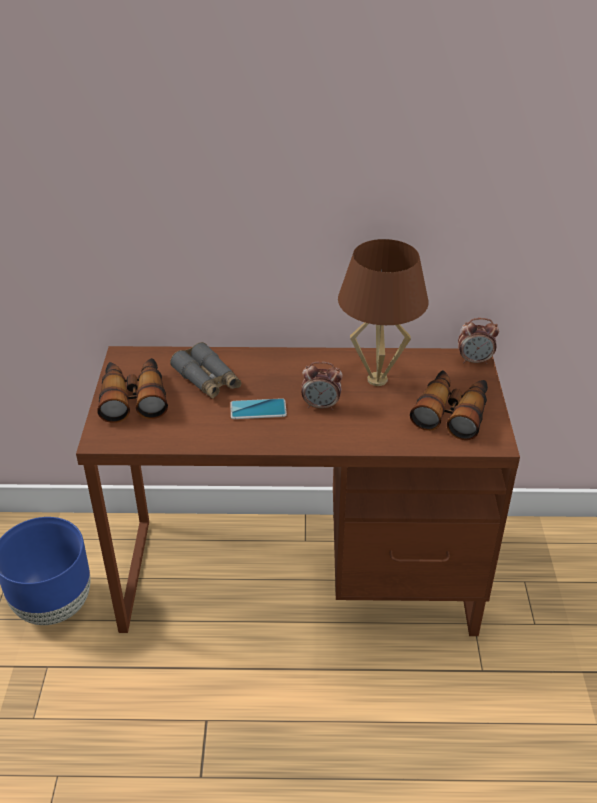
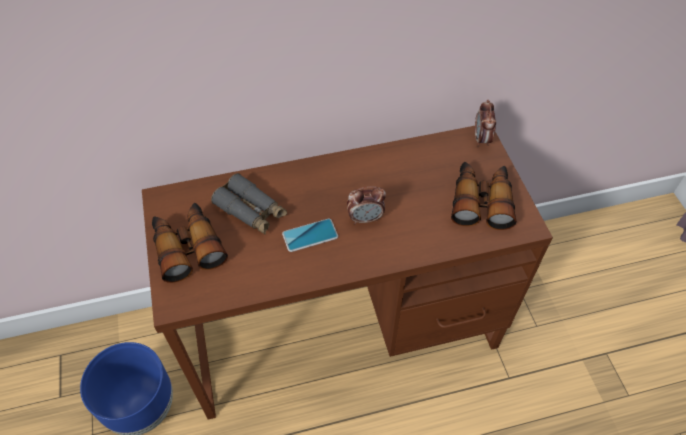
camera: 15 degrees left, 15 degrees up
brown table lamp [338,239,429,386] -> none
alarm clock [458,318,499,364] -> alarm clock turned 105 degrees clockwise [475,100,496,147]

